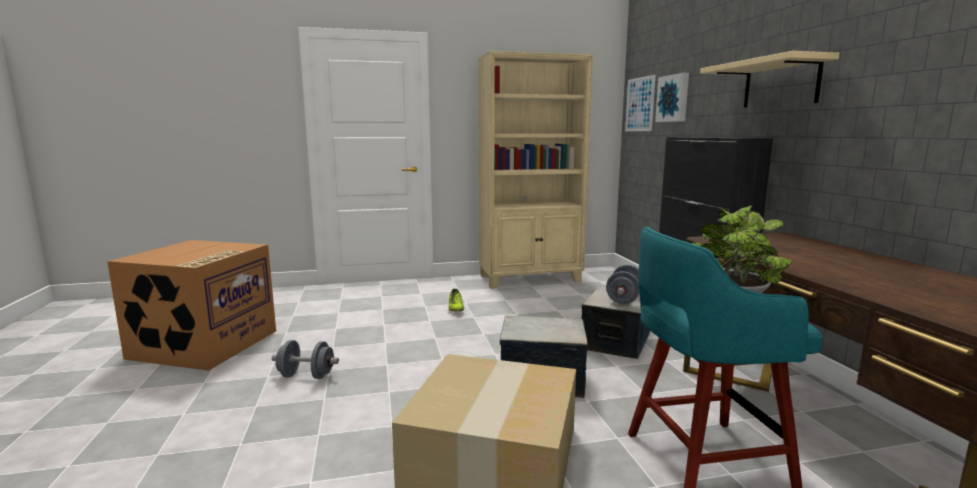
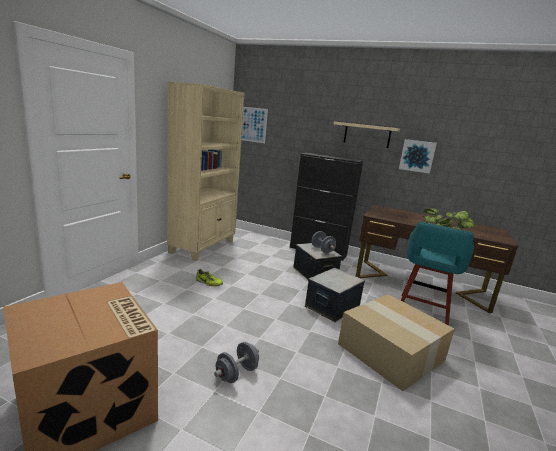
camera: 55 degrees left, 5 degrees up
picture [655,73,689,122] -> picture moved to [399,139,437,174]

